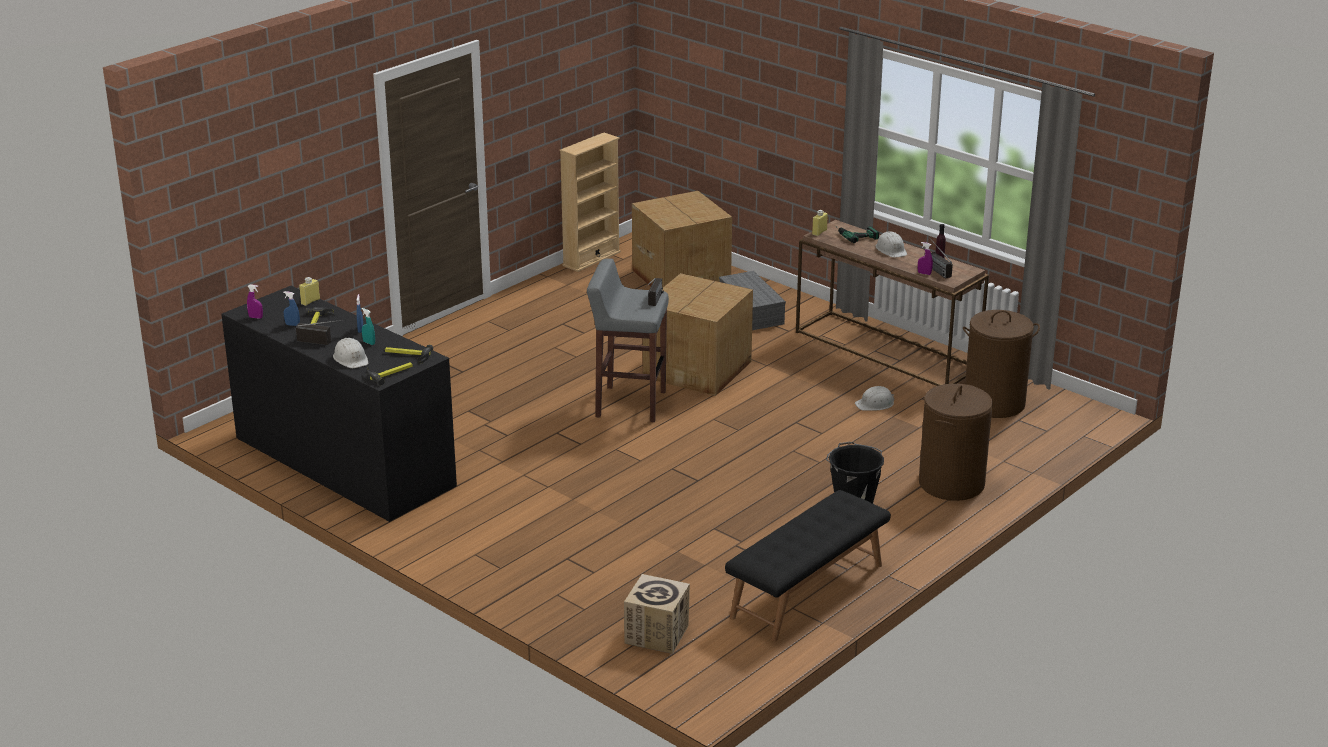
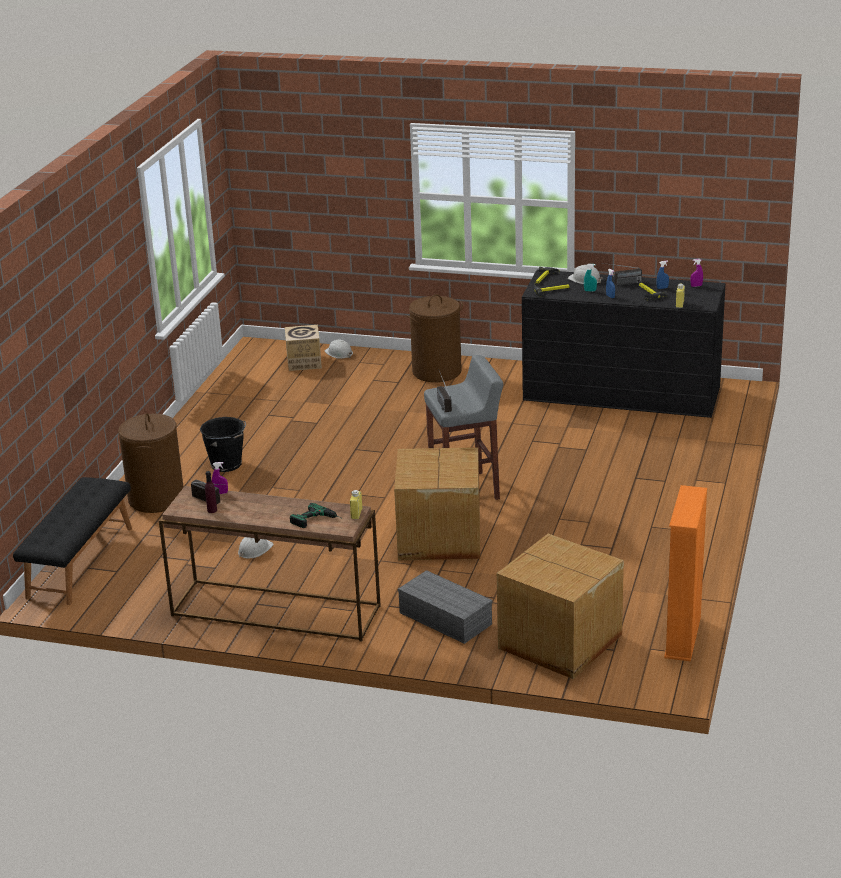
camera: 155 degrees right, 0 degrees up
beige bookcase [559,133,621,272] -> orange bookcase [664,485,707,661]
black bench [725,490,891,641] -> black bench moved to [13,477,132,605]
white hard hat [876,231,907,258] -> white hard hat moved to [325,340,353,359]
brown laundry basket [963,310,1040,418] -> brown laundry basket moved to [407,294,463,382]

